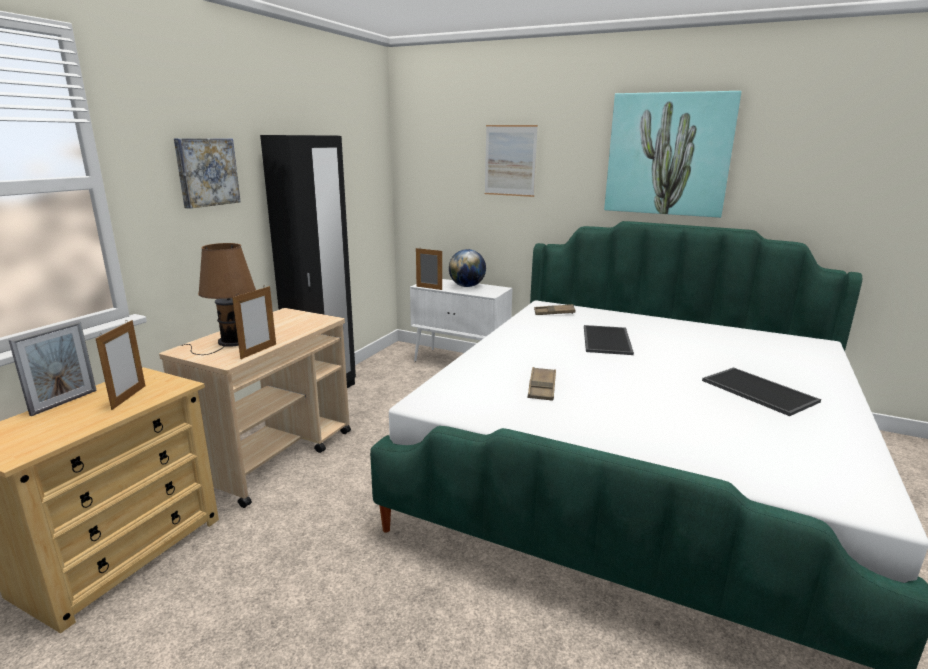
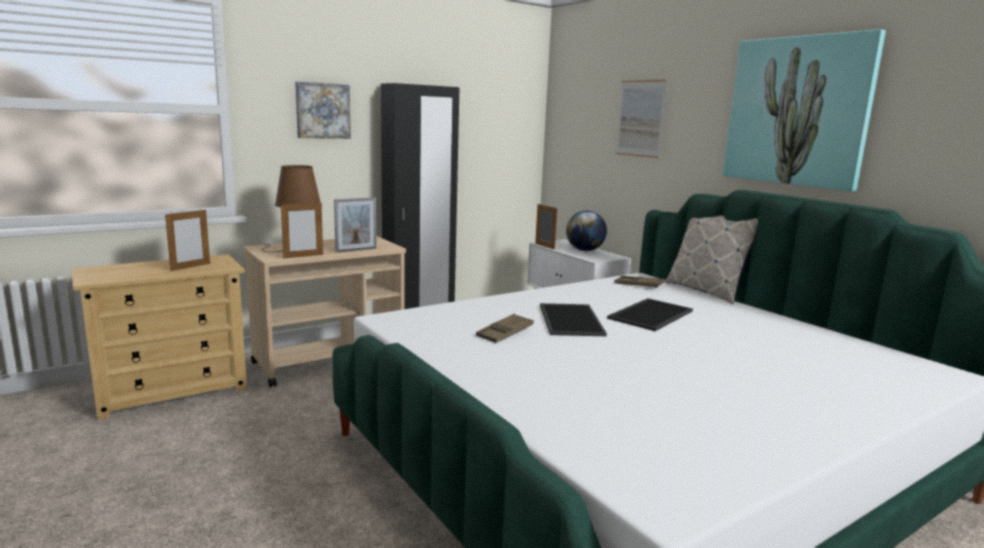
camera: 30 degrees right, 5 degrees down
picture frame [9,321,97,416] -> picture frame moved to [334,197,376,253]
tray [702,367,821,416] -> tray moved to [540,303,607,336]
none -> pillow [665,215,758,304]

